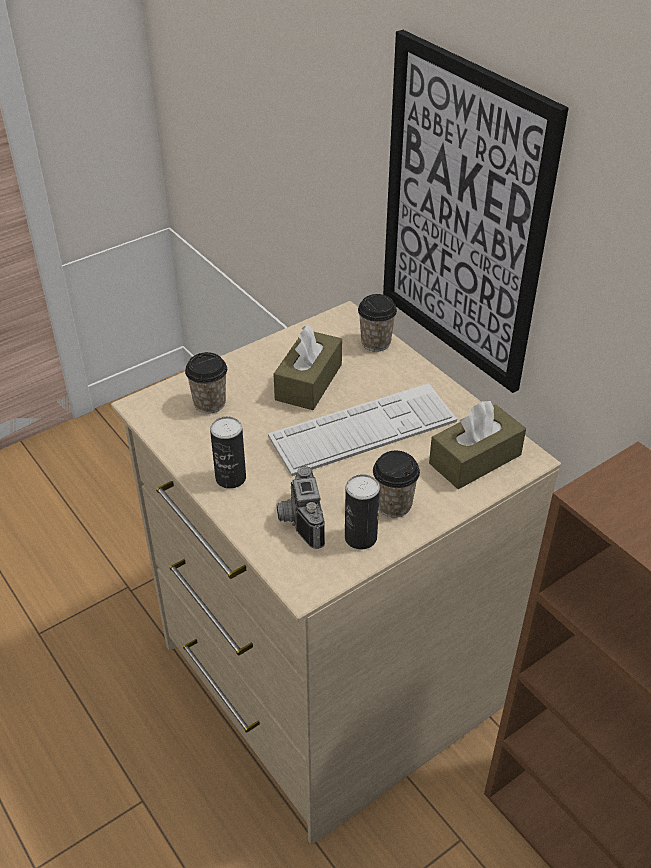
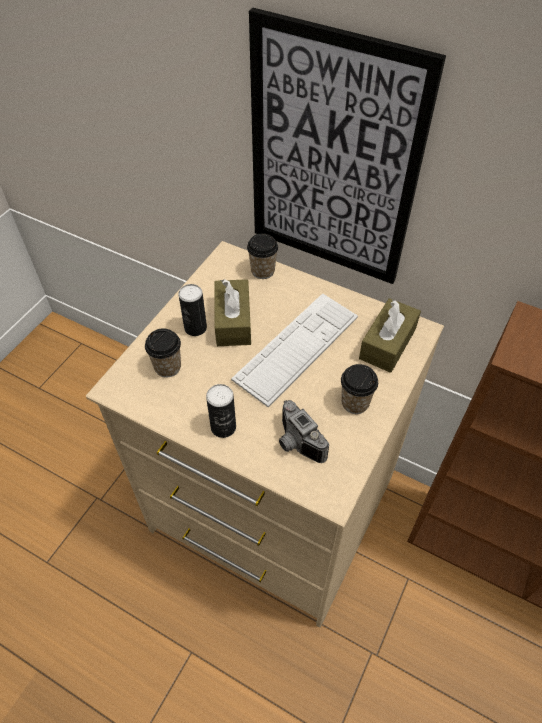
camera: 25 degrees left, 10 degrees up
can [345,474,380,549] -> can moved to [178,284,207,336]

